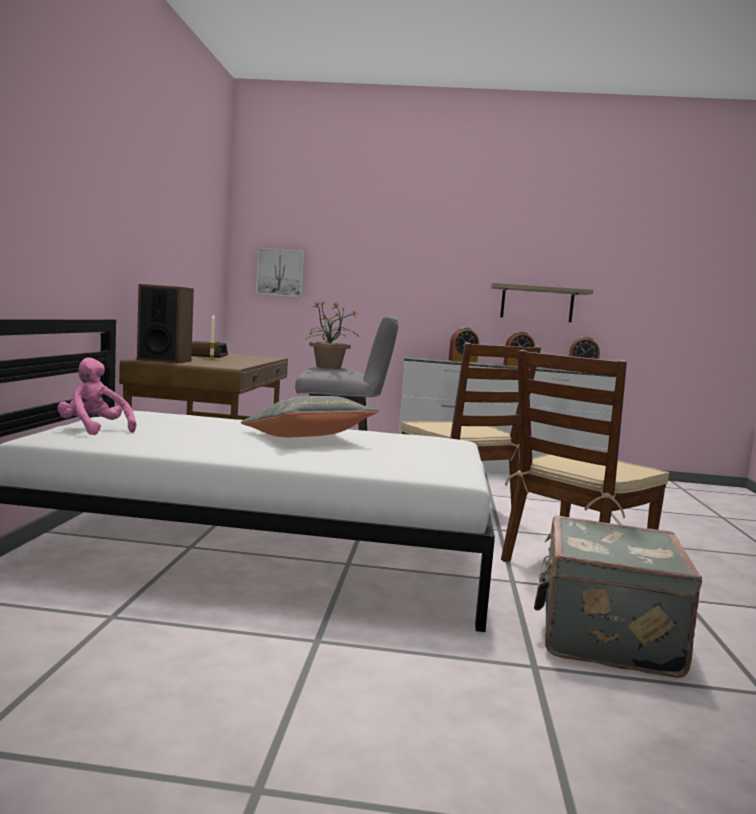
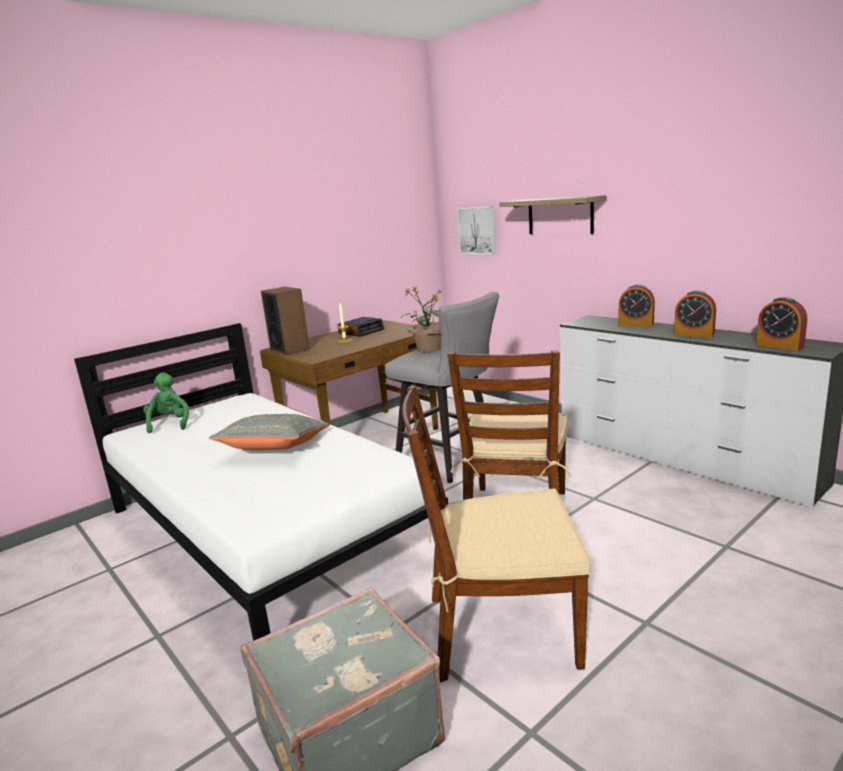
camera: 45 degrees right, 10 degrees up
pink plush toy [57,357,136,435] -> green plush toy [143,373,189,433]
shelf [491,283,593,322] -> shelf moved to [499,195,606,234]

